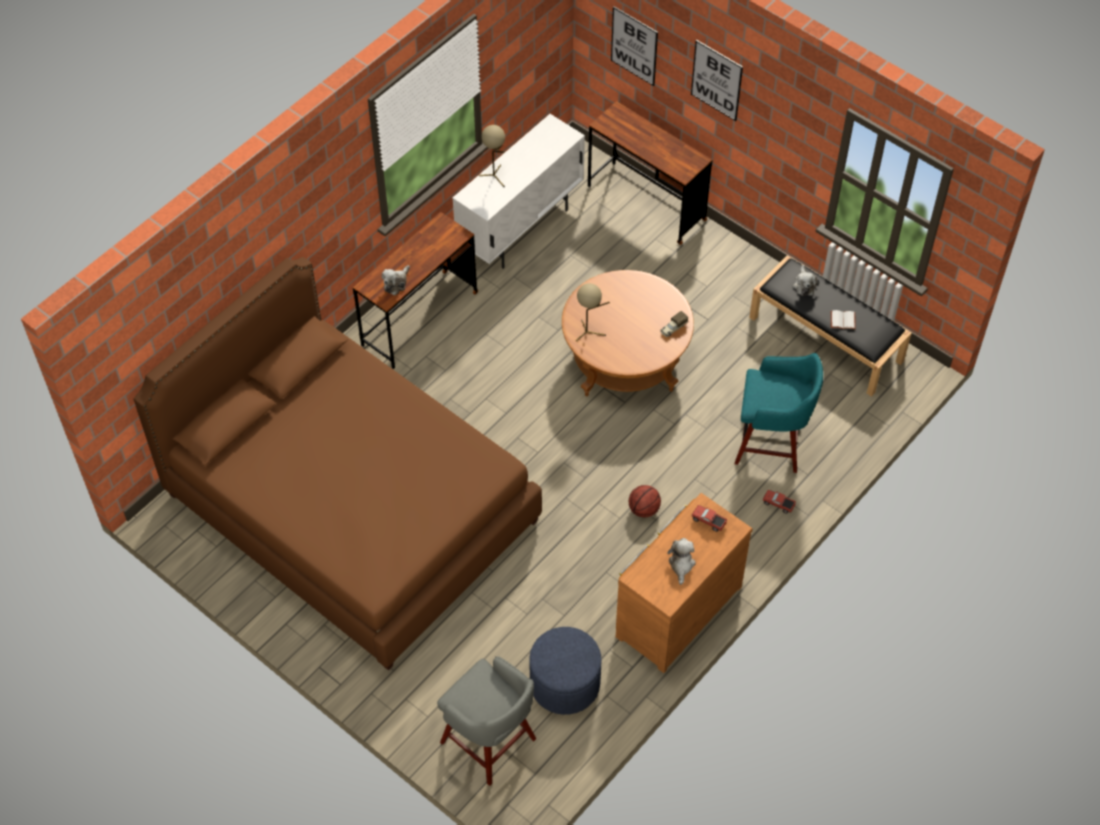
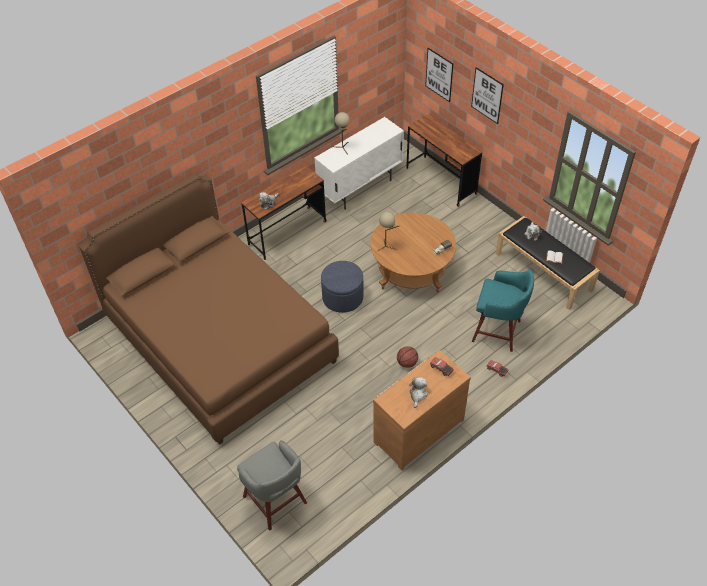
camera: 10 degrees right, 5 degrees down
blue ottoman [529,627,602,715] -> blue ottoman moved to [321,261,364,313]

